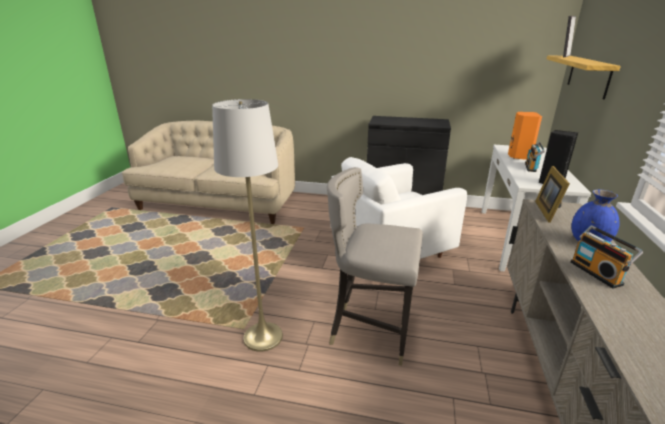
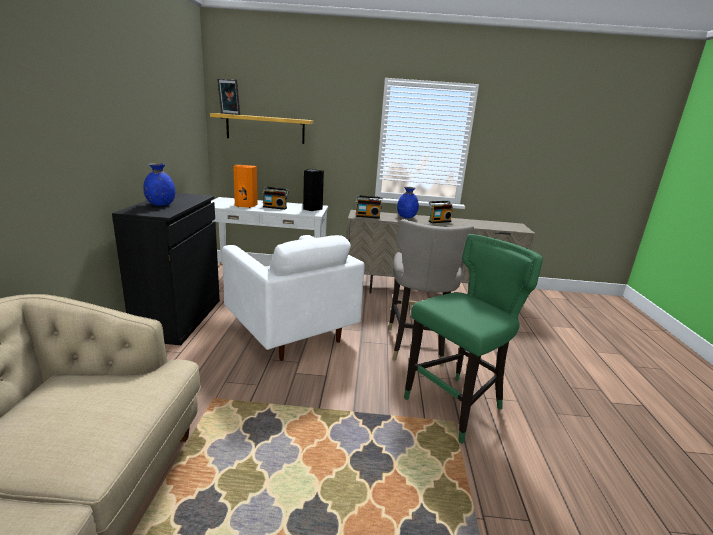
camera: 100 degrees left, 5 degrees down
grey floor lamp [212,99,283,352] -> green stool [404,234,543,444]
picture frame [535,166,570,223] -> radio [356,195,383,219]
none -> blue vase [143,163,175,206]

